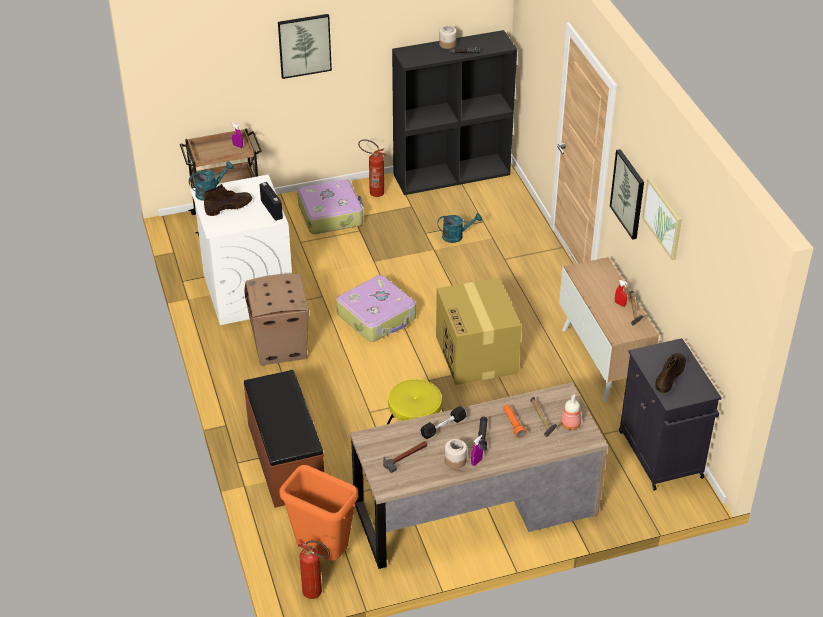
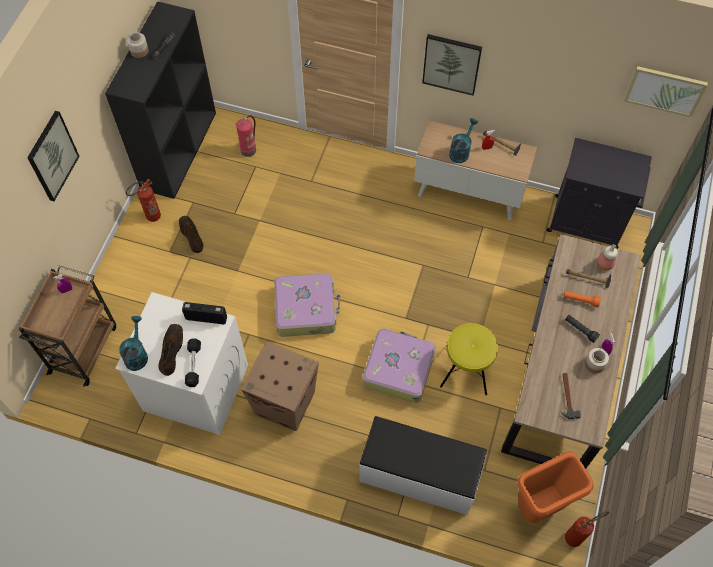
camera: 55 degrees left, 20 degrees up
brown bench [244,370,324,508] -> white bench [359,416,487,515]
suitcase [297,179,363,234] -> suitcase moved to [363,328,436,403]
black dumbbell [420,406,466,439] -> black dumbbell moved to [185,338,201,387]
cardboard box [436,278,522,385] -> none
turquoise watering can [437,213,482,243] -> turquoise watering can moved to [449,118,478,163]
picture [642,177,682,260] -> picture moved to [624,66,708,117]
brown boot [655,353,686,393] -> brown boot moved to [179,216,203,253]
none -> fire extinguisher [235,115,256,157]

